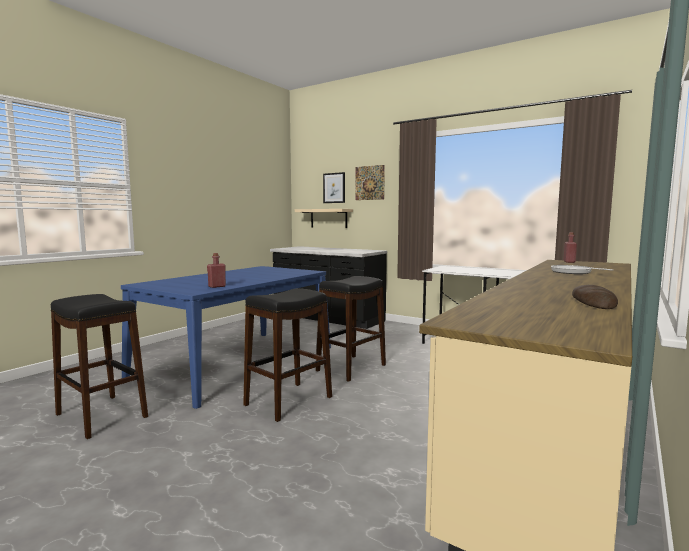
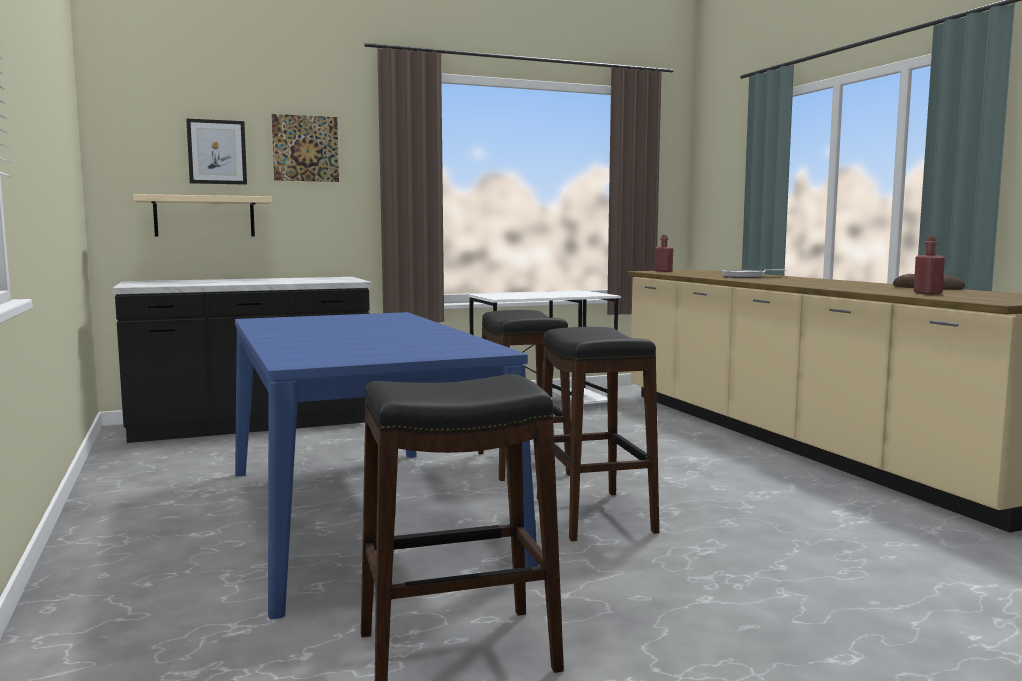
camera: 55 degrees left, 0 degrees up
red bottle [207,253,226,288] -> red bottle moved to [914,236,945,295]

